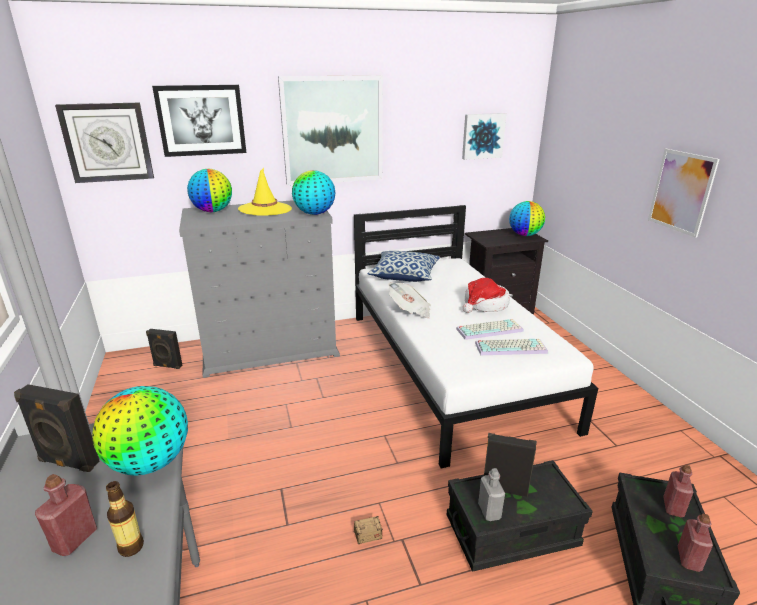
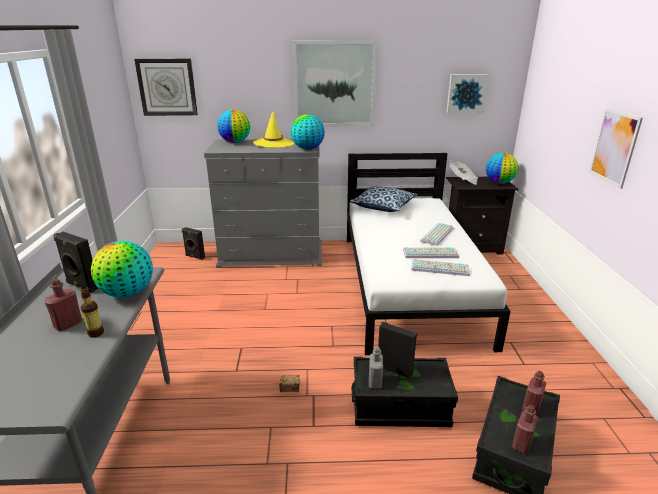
camera: 15 degrees right, 0 degrees up
picture [152,85,246,157] -> none
newspaper [388,282,431,318] -> newspaper moved to [449,160,478,185]
hat [463,278,510,313] -> keyboard [420,223,454,246]

